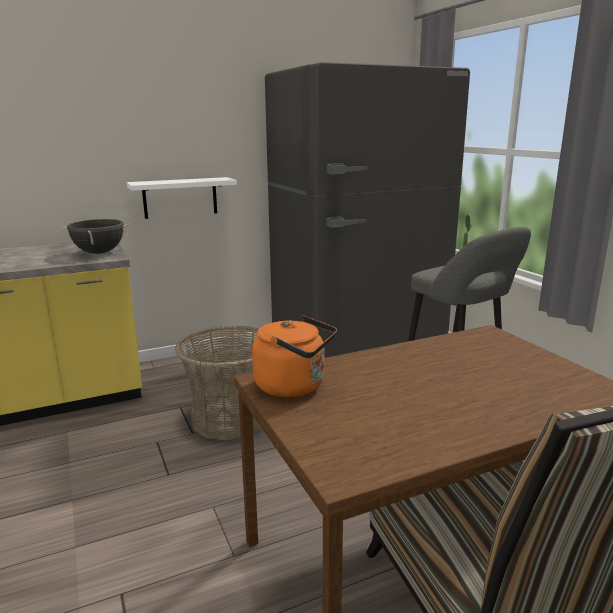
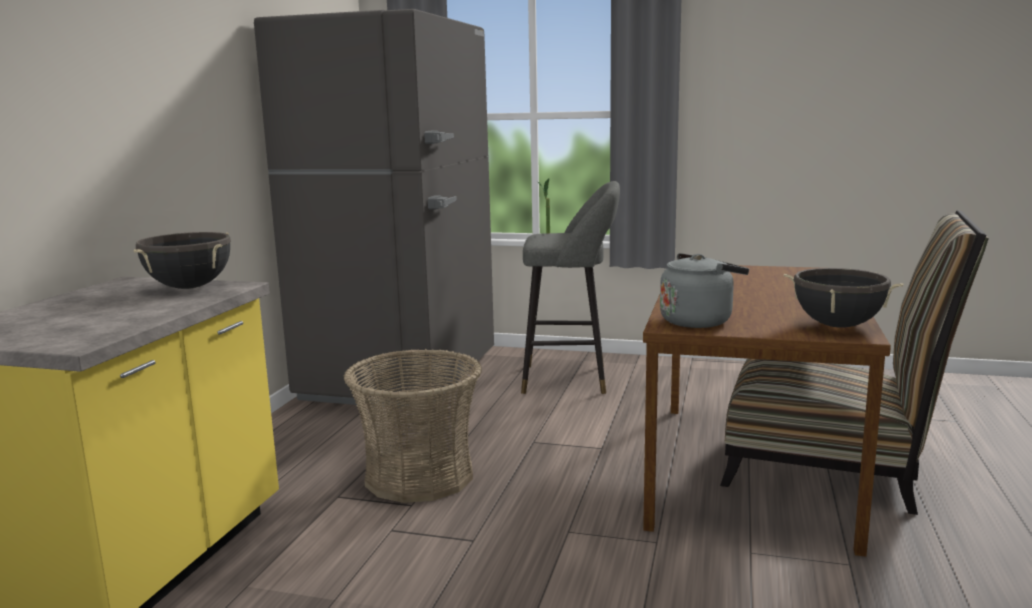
camera: 50 degrees left, 5 degrees down
white shelf [127,177,237,219] -> none
orange kettle [252,315,337,397] -> grey kettle [660,253,749,328]
none -> black cooking pot [784,268,903,328]

